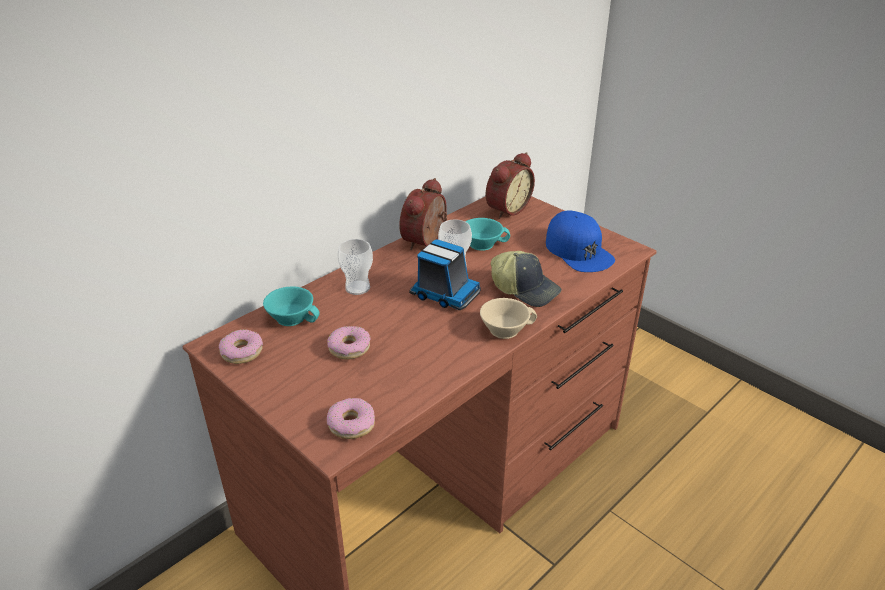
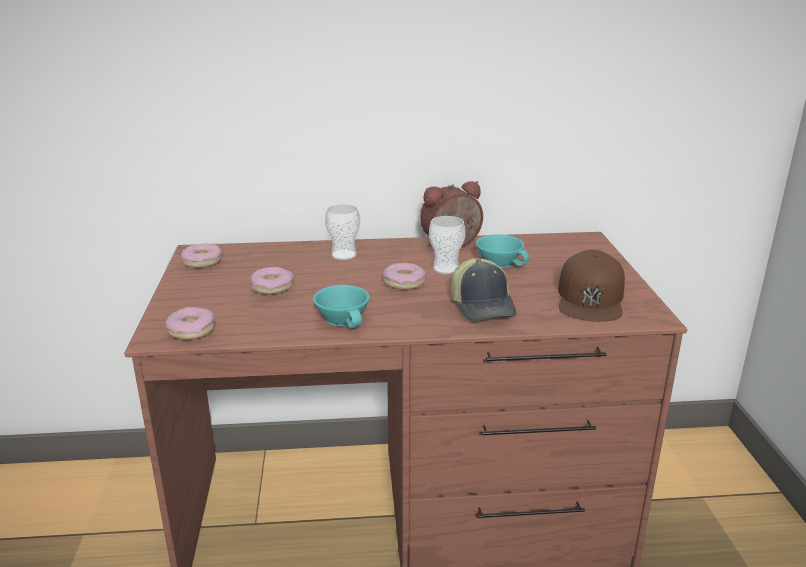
camera: 40 degrees right, 10 degrees down
turquoise cup [263,286,320,326] -> turquoise cup moved to [313,285,370,329]
toy truck [409,239,481,310] -> donut [383,263,426,290]
beige cup [480,298,537,339] -> none
alarm clock [486,152,535,219] -> none
blue cap [546,211,615,272] -> brown cap [558,250,625,322]

